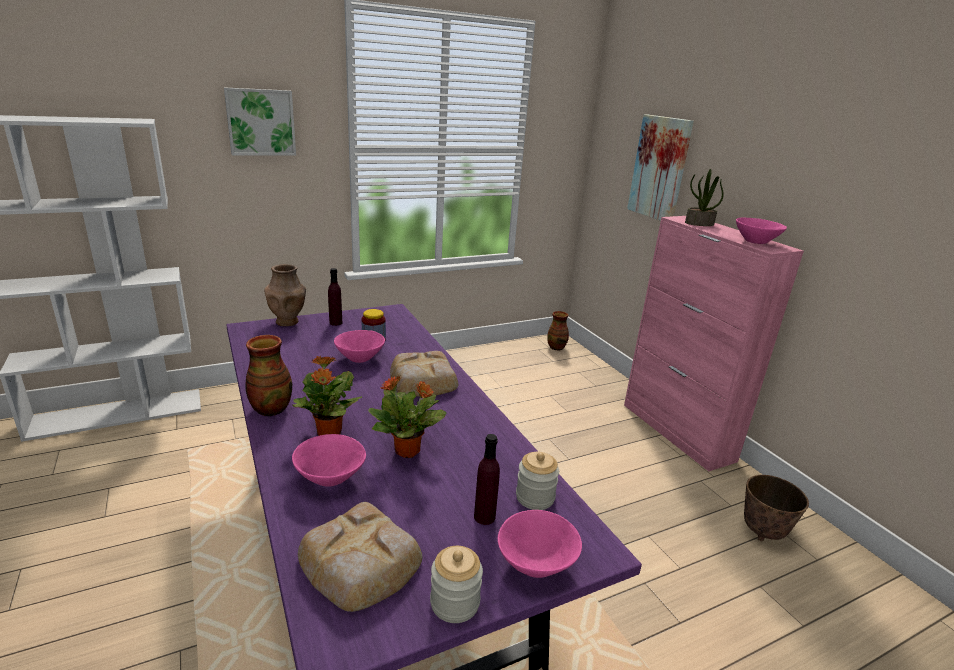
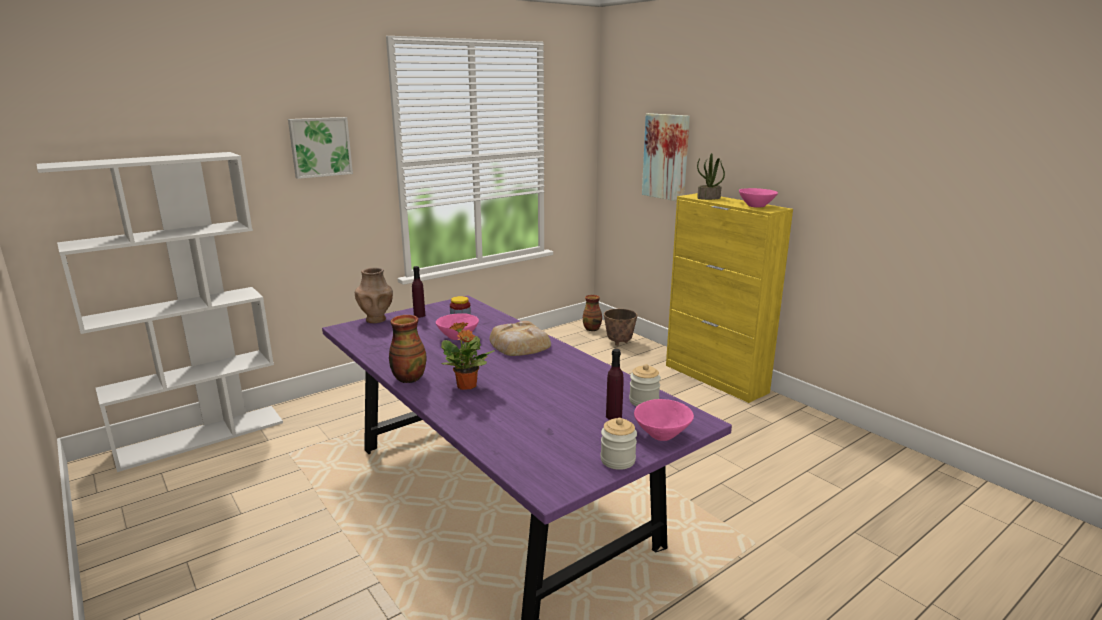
camera: 10 degrees left, 5 degrees down
pink bowl [292,434,366,487] -> none
bread [298,502,422,612] -> none
potted plant [368,376,447,458] -> none
pink cabinet [624,216,804,471] -> yellow cabinet [666,193,793,403]
planter [744,475,809,541] -> planter moved to [604,309,637,346]

